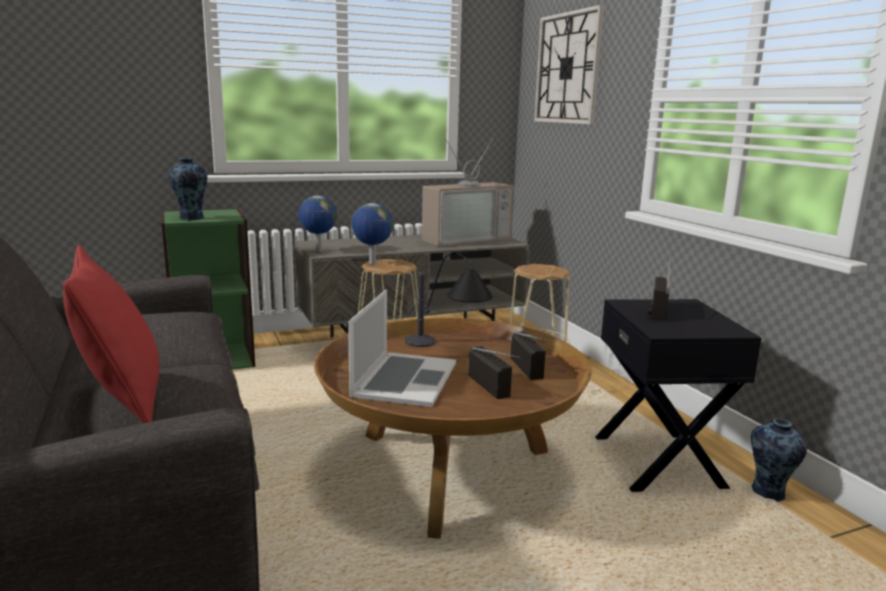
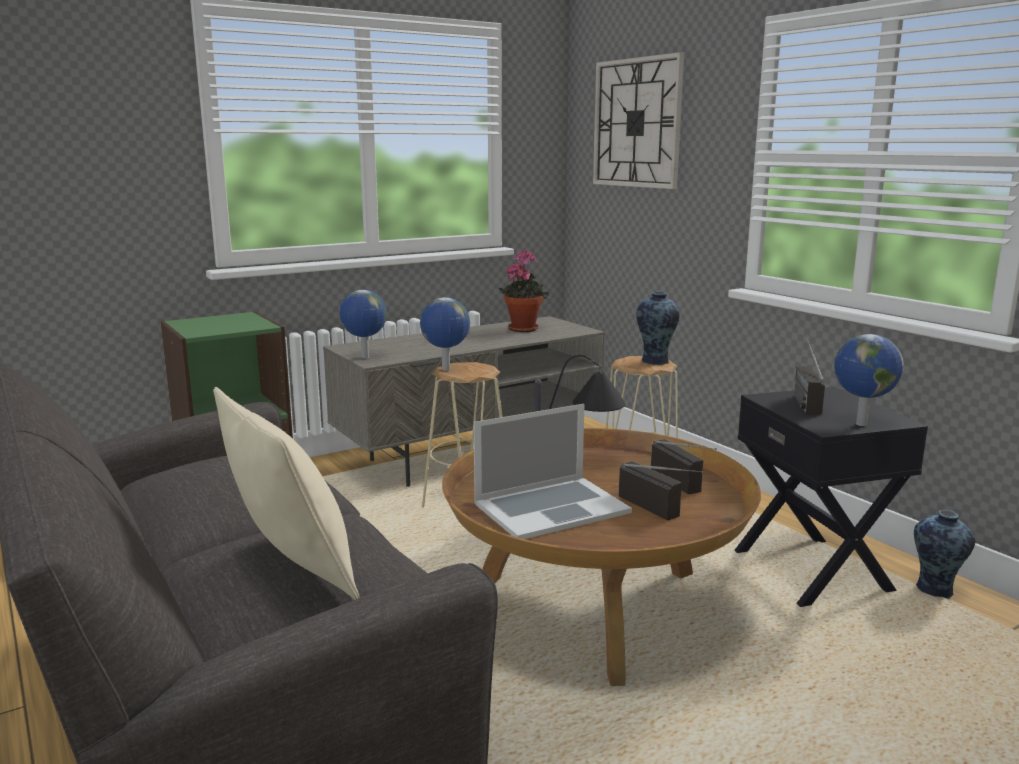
camera: 10 degrees left, 0 degrees up
red pillow [63,245,160,423] -> beige pillow [213,387,360,600]
vase [168,157,208,220] -> vase moved to [636,291,680,365]
laptop [348,289,456,407] -> laptop turned 60 degrees clockwise [474,404,632,539]
television [422,138,513,247] -> potted plant [499,249,549,332]
none -> globe [834,334,904,426]

